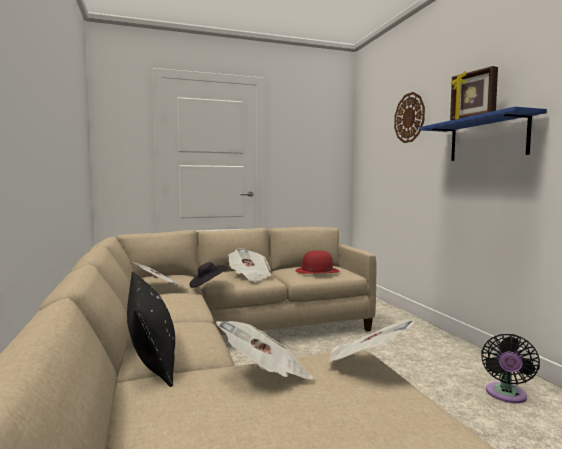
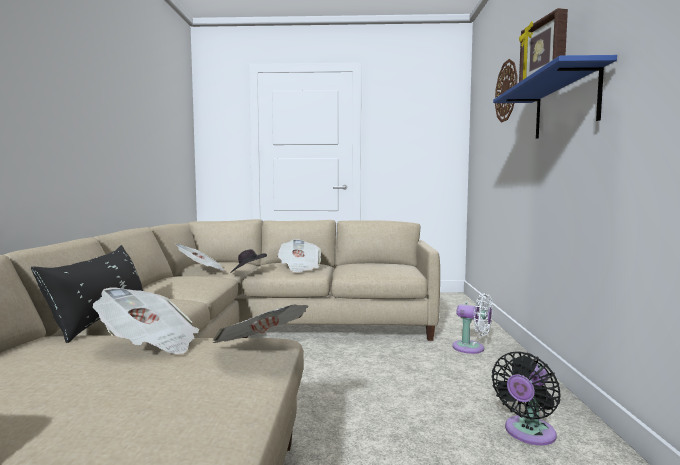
camera: 20 degrees right, 0 degrees up
red hat [295,251,340,274] -> none
none -> white fan [452,293,492,354]

